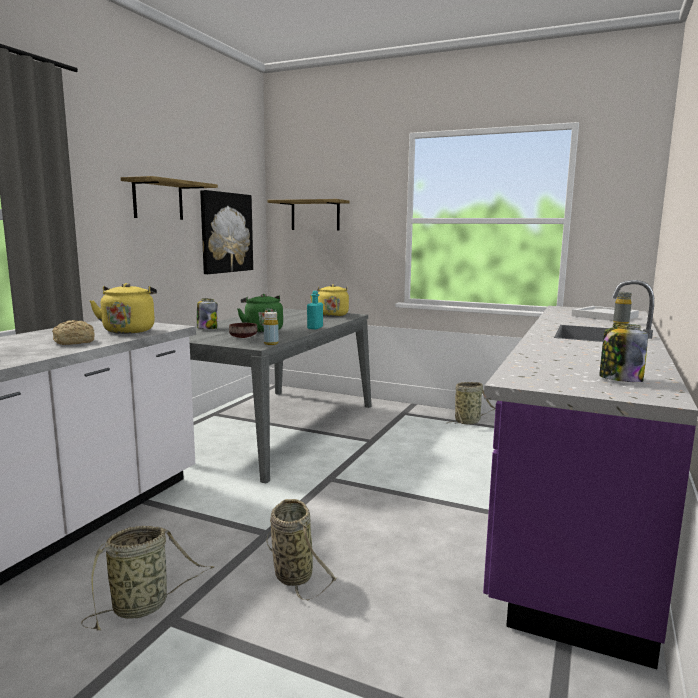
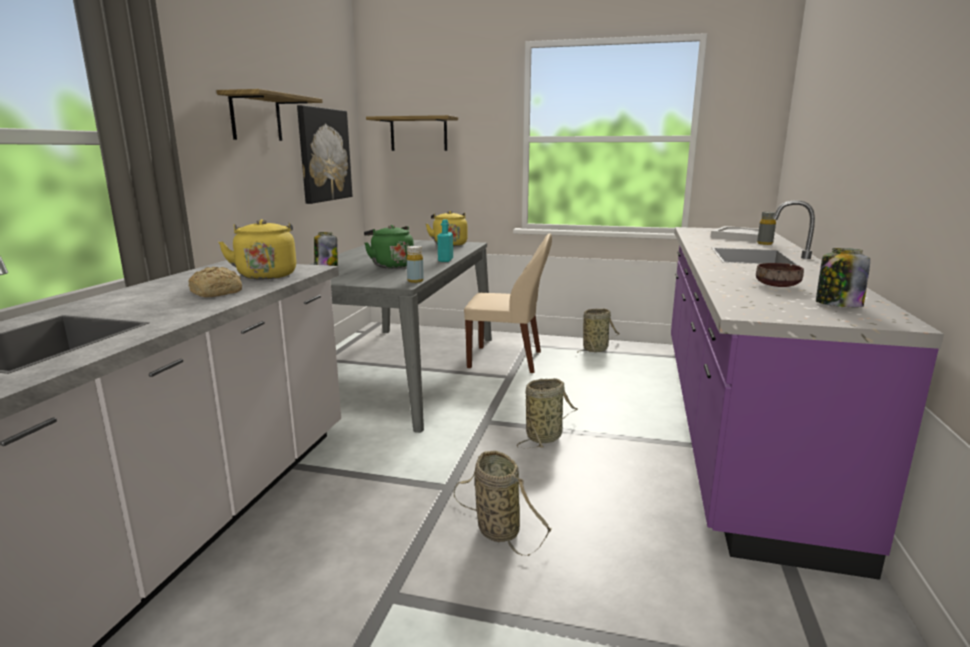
camera: 10 degrees left, 5 degrees up
basket [81,526,214,630] -> basket moved to [517,378,578,448]
brown bowl [229,323,258,338] -> brown bowl moved to [756,263,804,287]
none -> beige chair [464,234,552,373]

